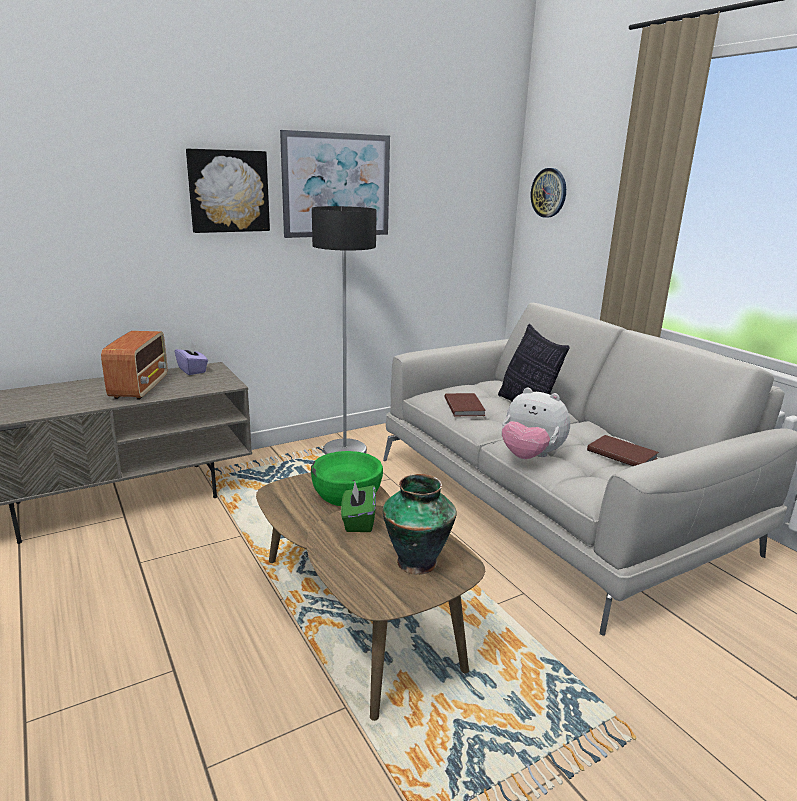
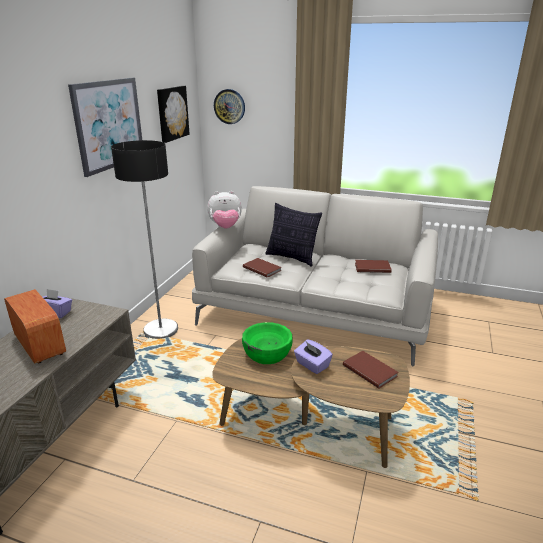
camera: 40 degrees left, 5 degrees up
picture [186,149,270,233] -> picture moved to [157,86,190,143]
green tissue box [341,482,376,532] -> purple tissue box [294,339,333,374]
vase [382,474,457,575] -> brown book [343,351,398,389]
plush toy [502,388,570,459] -> plush toy moved to [207,191,242,229]

